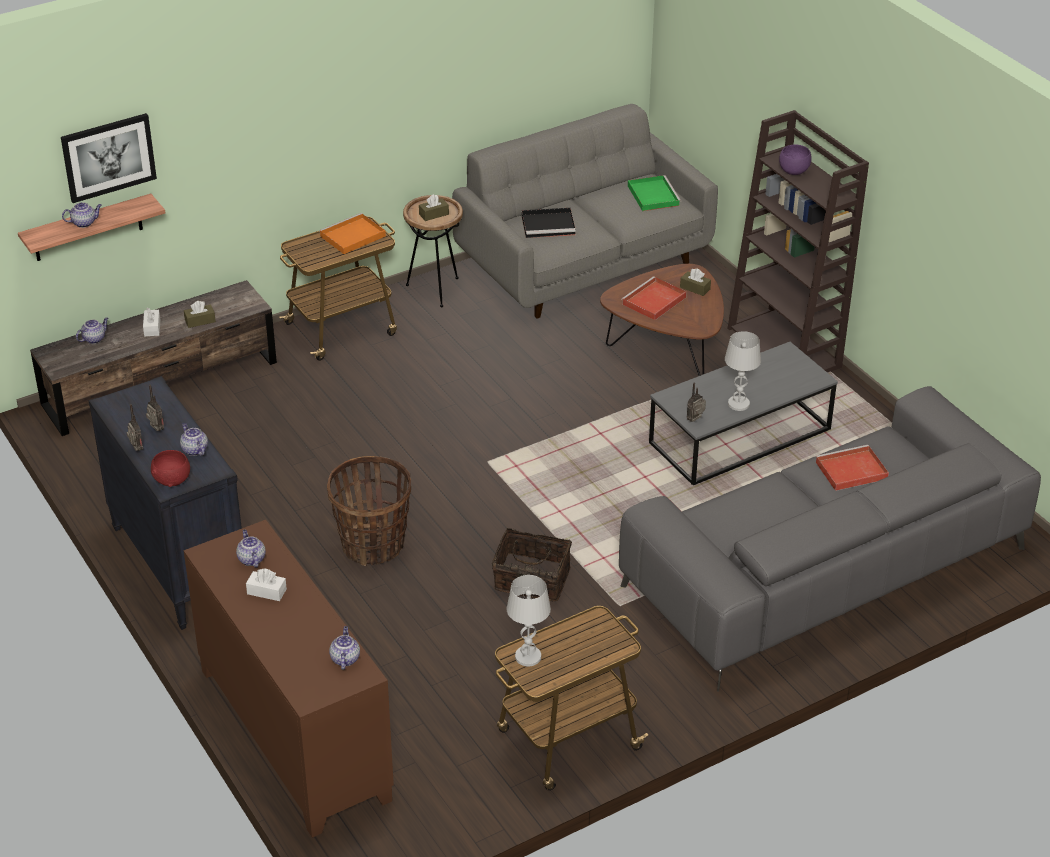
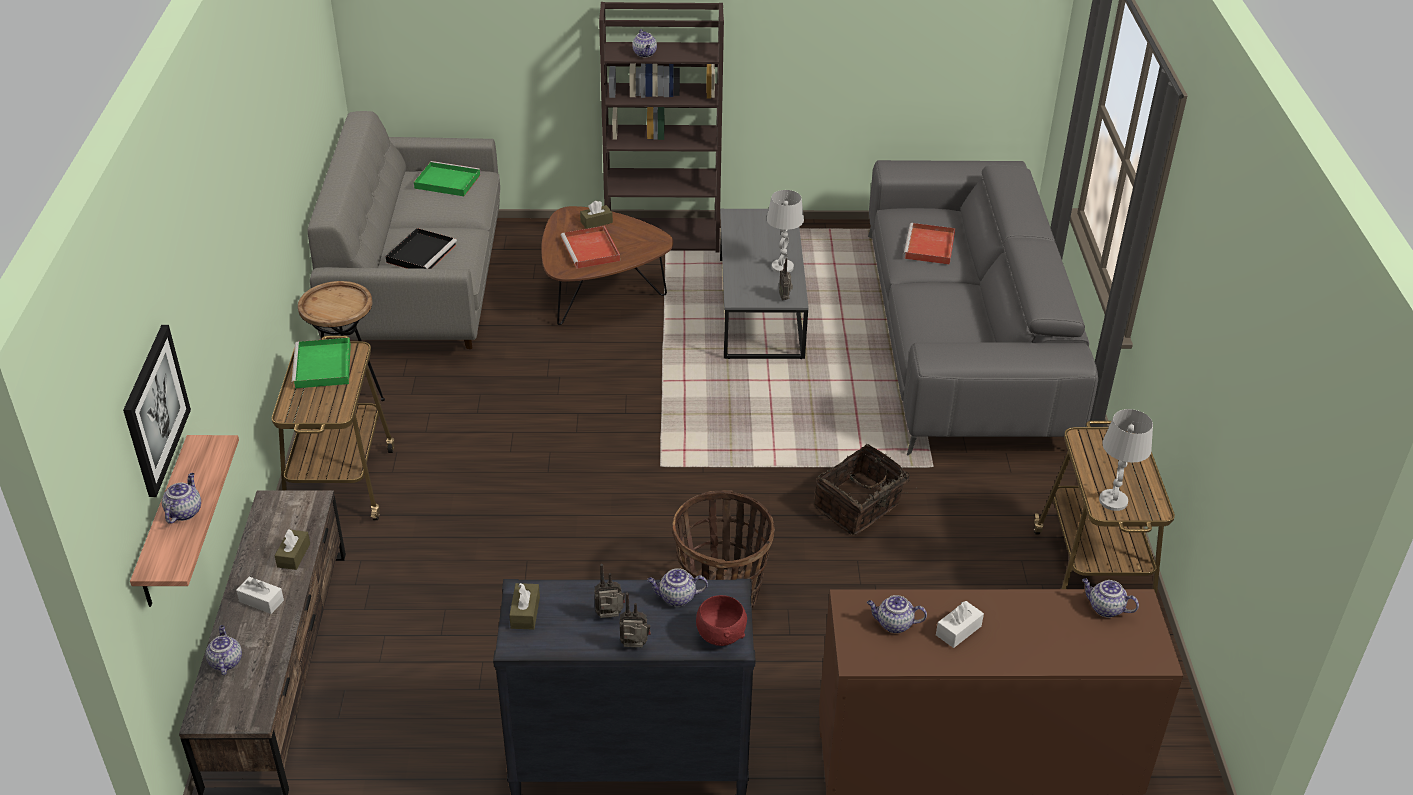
camera: 60 degrees left, 0 degrees up
orange tray [319,213,386,254] -> green tray [292,338,351,389]
brown tissue box [419,194,449,221] -> brown tissue box moved to [509,583,540,630]
purple bowl [779,144,811,175] -> teapot [632,29,657,57]

